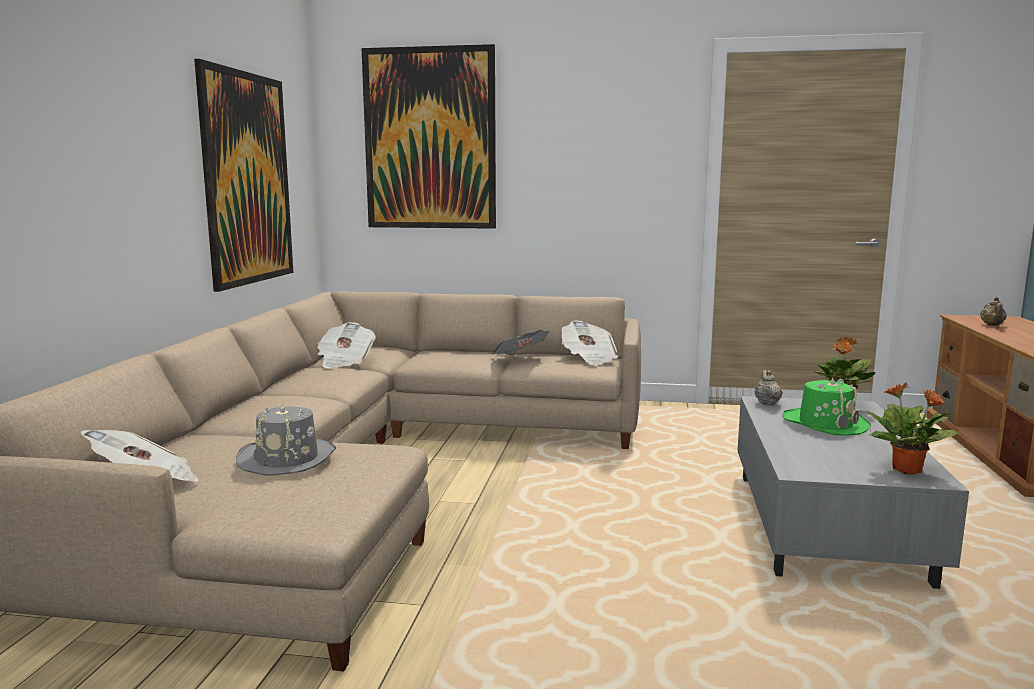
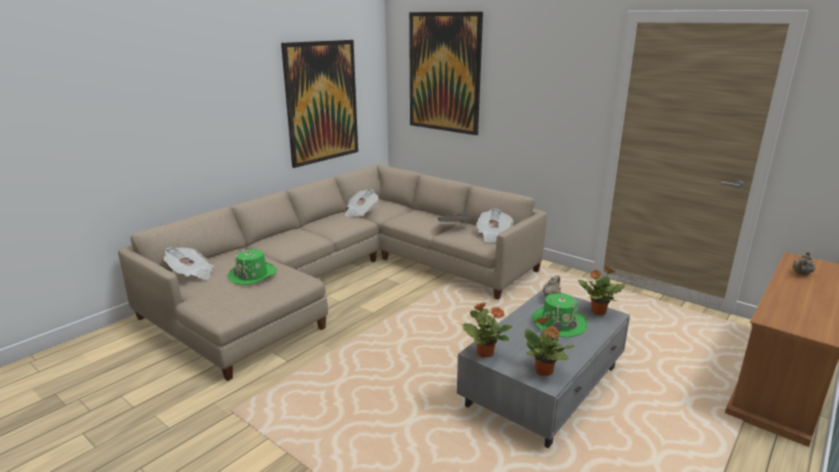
camera: 30 degrees right, 10 degrees up
grey hat [236,404,336,476] -> green hat [227,249,277,285]
none -> potted plant [462,302,513,358]

